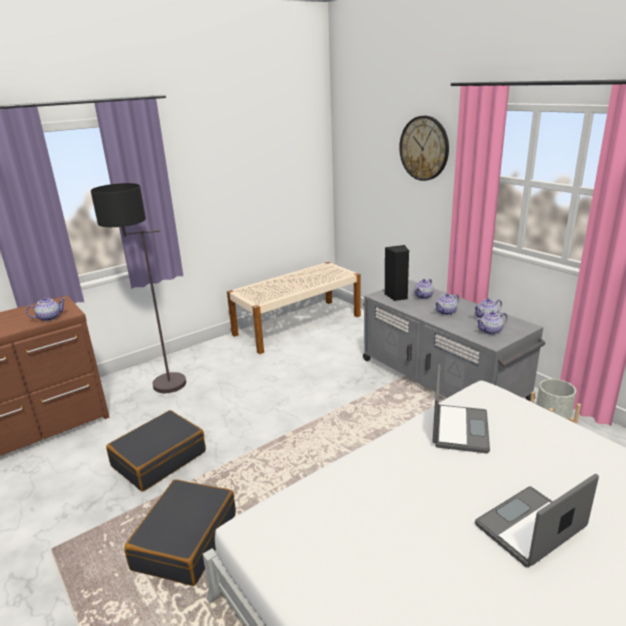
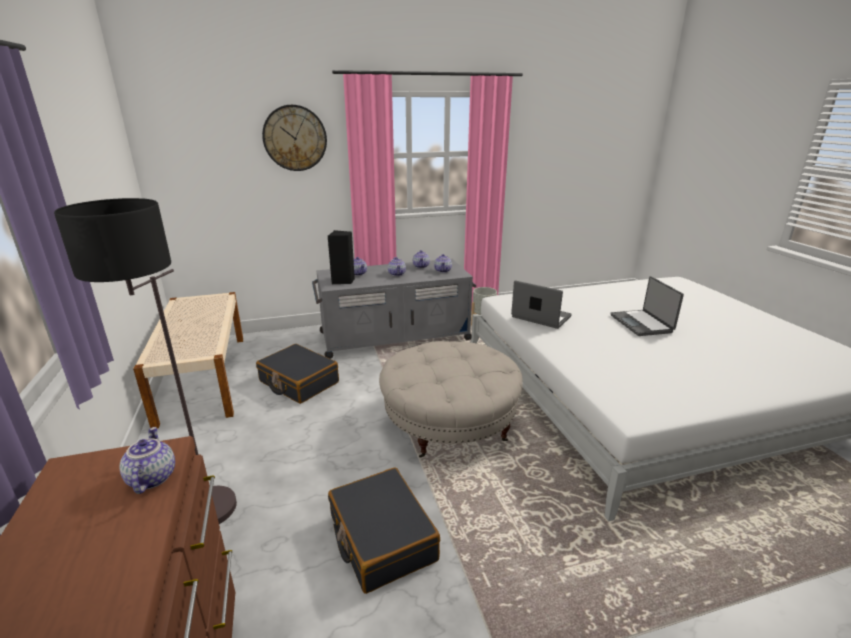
camera: 70 degrees left, 0 degrees up
black suitcase [124,479,236,586] -> black suitcase moved to [256,344,339,404]
none -> beige ottoman [379,341,523,457]

